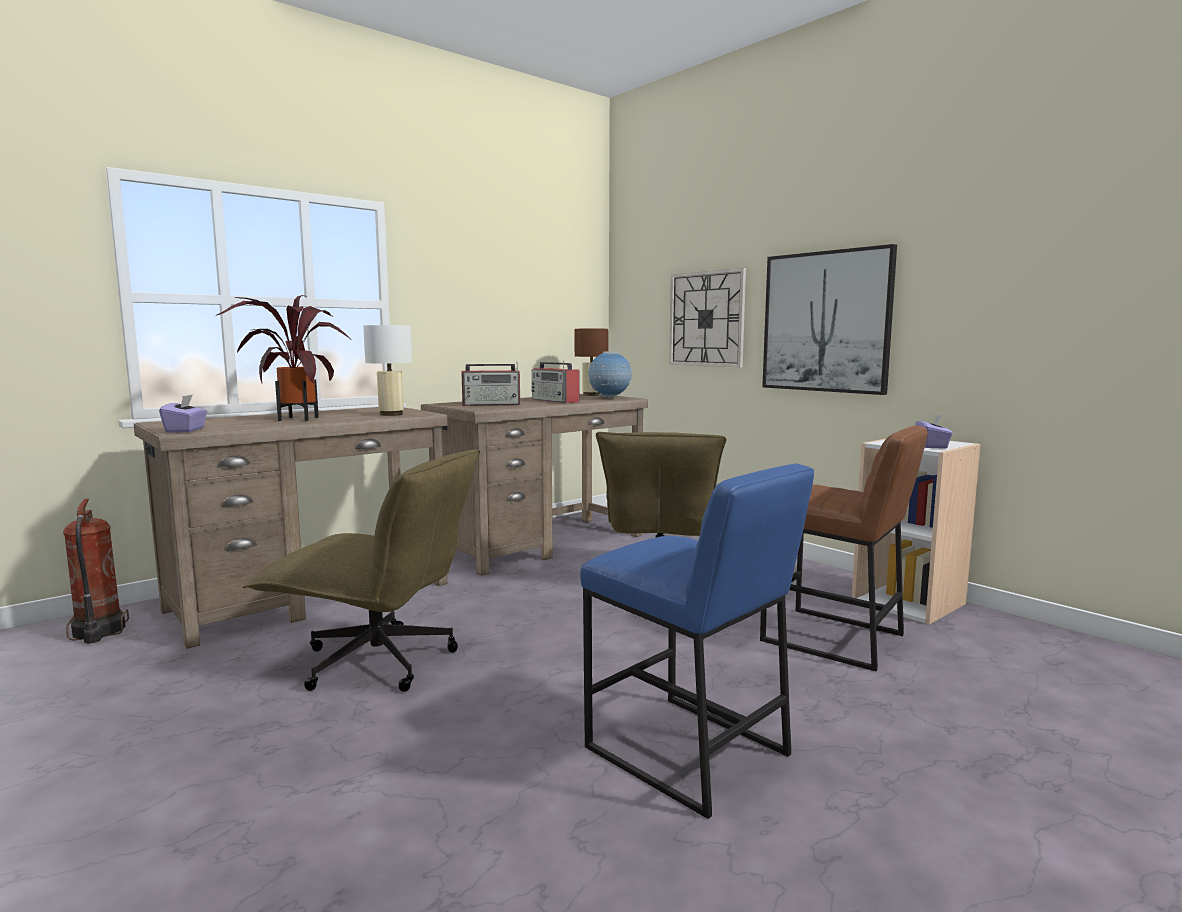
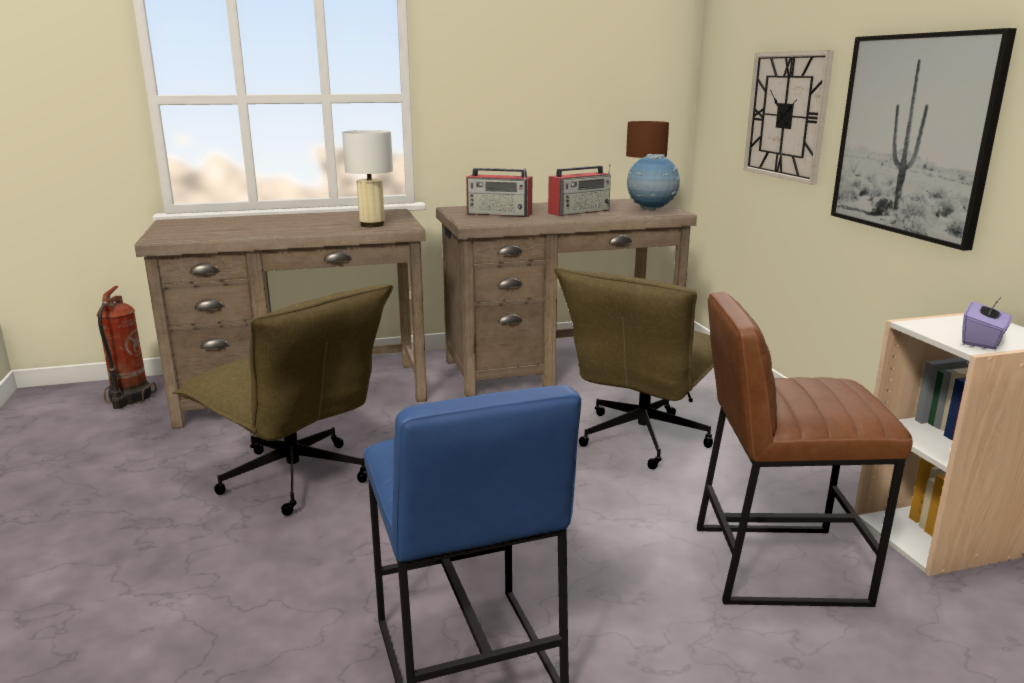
camera: 25 degrees right, 10 degrees up
purple tissue box [159,394,207,433] -> none
potted plant [217,295,350,421] -> none
radio [531,361,579,403] -> radio turned 105 degrees counterclockwise [548,164,611,216]
brown chair [760,425,928,671] -> brown chair turned 120 degrees clockwise [697,292,913,607]

